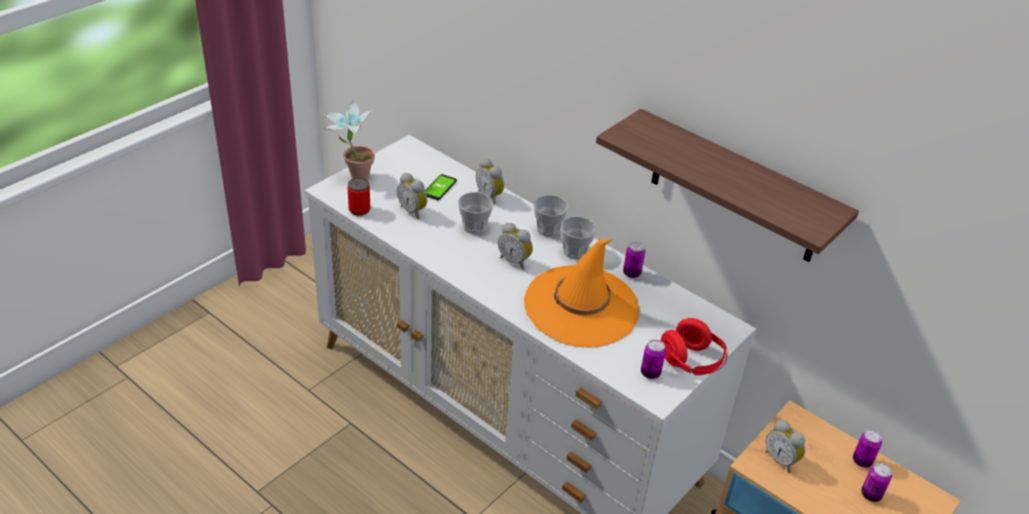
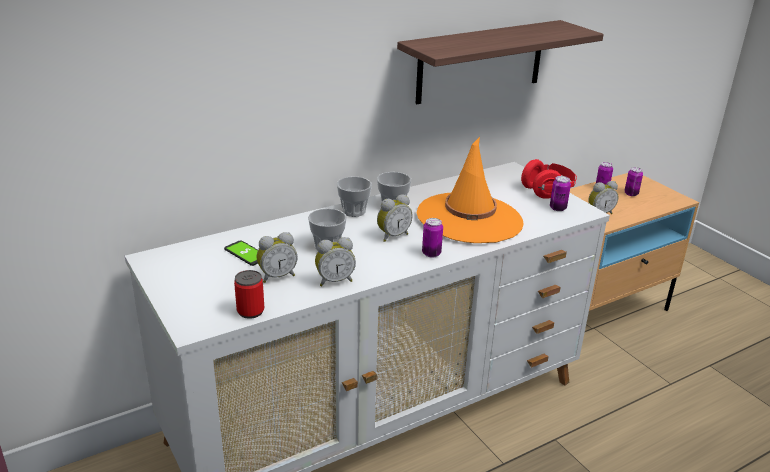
camera: 70 degrees left, 10 degrees down
potted plant [324,99,375,180] -> none
alarm clock [476,158,504,204] -> alarm clock moved to [315,237,356,286]
can [623,242,645,278] -> can moved to [422,218,443,258]

